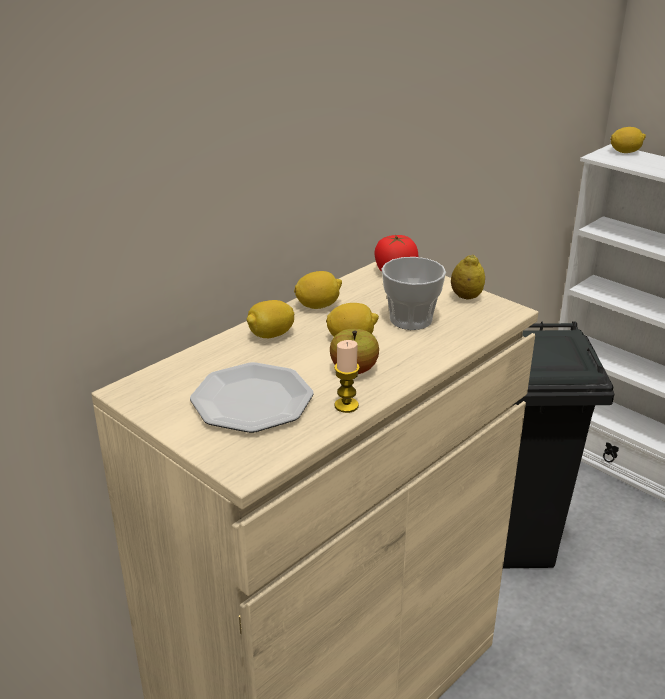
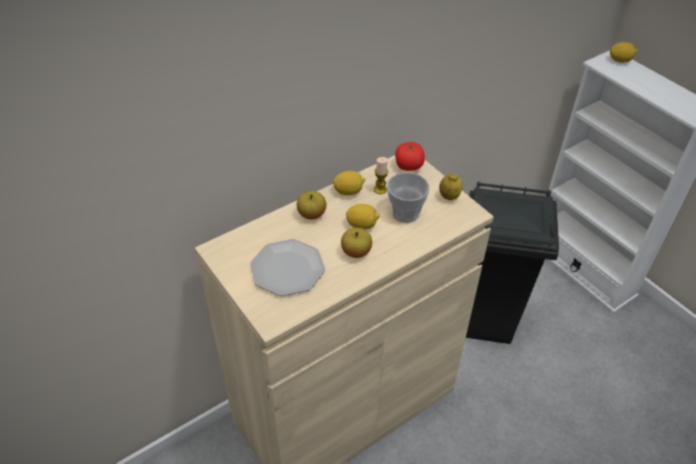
camera: 10 degrees right, 15 degrees up
lemon [247,300,294,338] -> apple [297,191,326,219]
candle [334,340,360,413] -> candle moved to [374,157,388,194]

